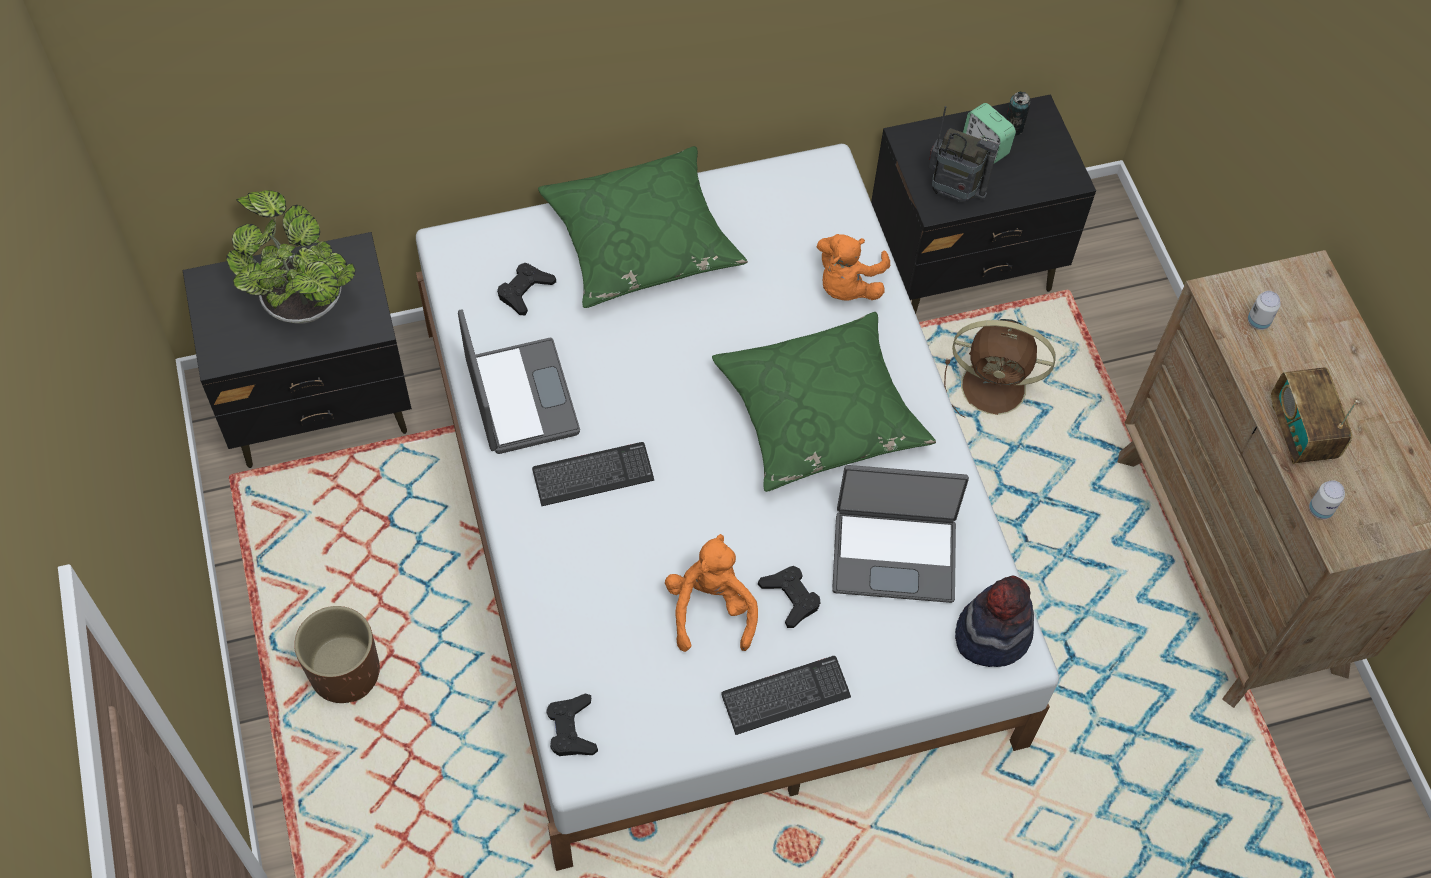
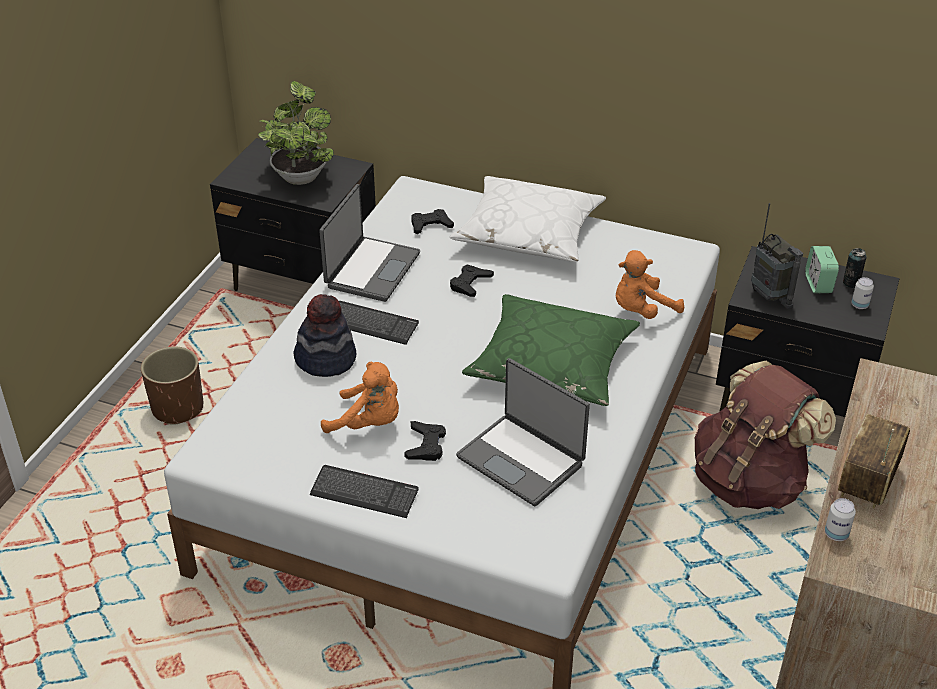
camera: 40 degrees right, 20 degrees down
green pillow [538,146,748,308] -> white pillow [450,176,606,262]
black game controller [546,693,598,756] -> black game controller moved to [450,264,494,297]
orange plush toy [665,534,758,652] -> orange plush toy turned 75 degrees clockwise [321,362,399,433]
brown fan [944,319,1056,418] -> brown backpack [695,361,836,509]
hat [955,575,1034,667] -> hat moved to [293,294,356,377]
can [1248,291,1281,330] -> can moved to [851,277,874,309]

